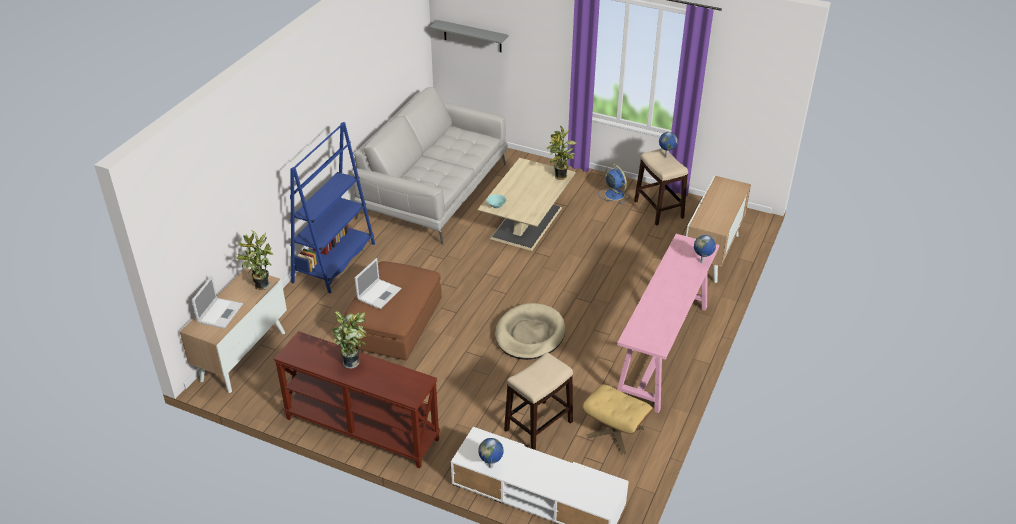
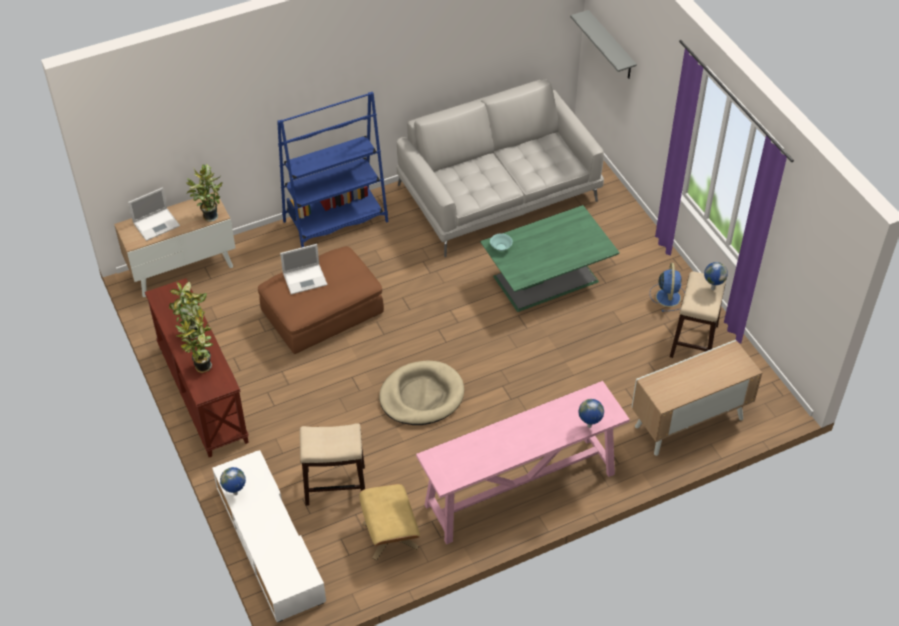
camera: 40 degrees right, 10 degrees up
beige coffee table [478,158,576,251] -> green coffee table [480,205,620,312]
potted plant [546,126,576,180] -> potted plant moved to [175,311,213,373]

